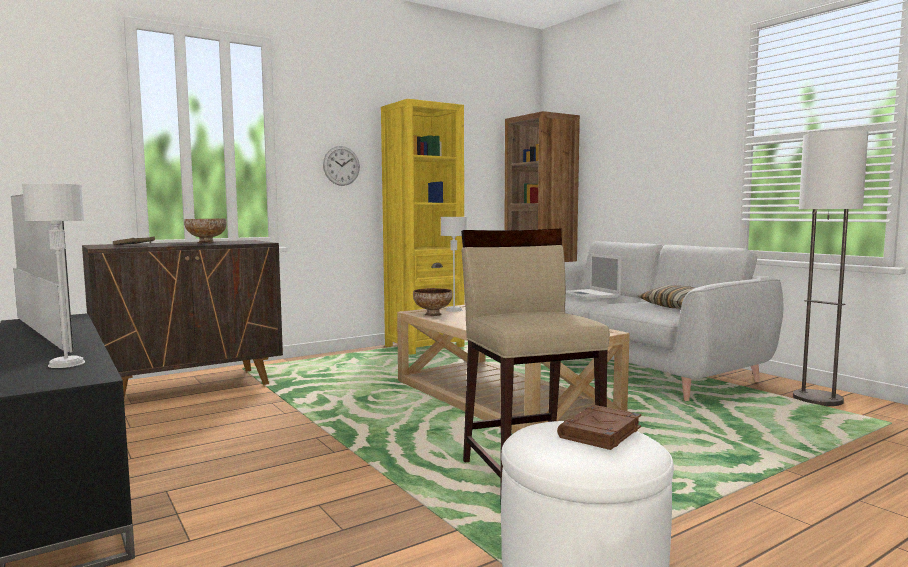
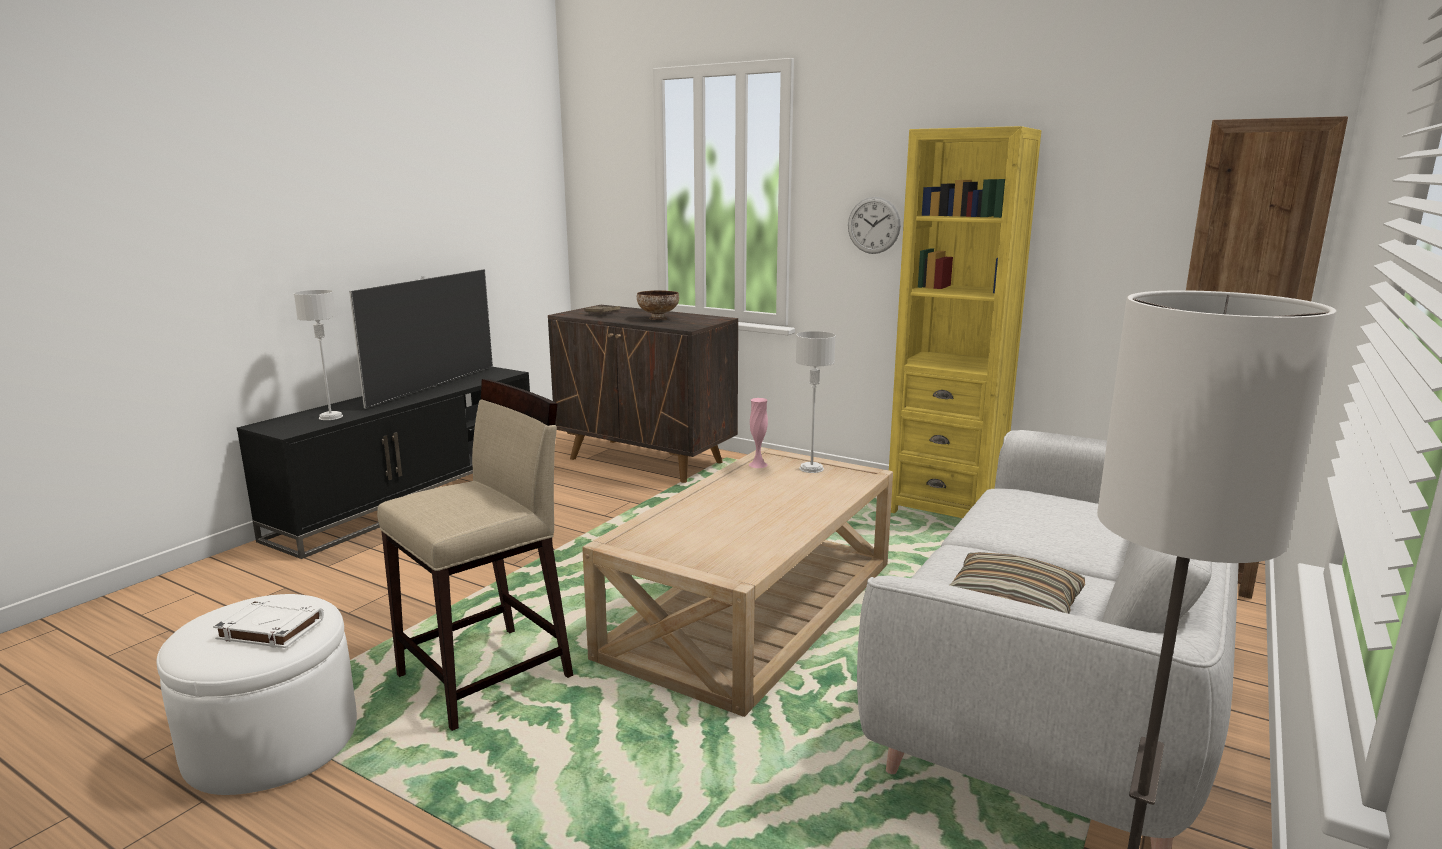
camera: 65 degrees right, 10 degrees up
bowl [413,288,453,316] -> pink vase [748,398,768,468]
brown book [557,405,641,450] -> white book [213,600,324,648]
laptop [566,254,622,299] -> none

